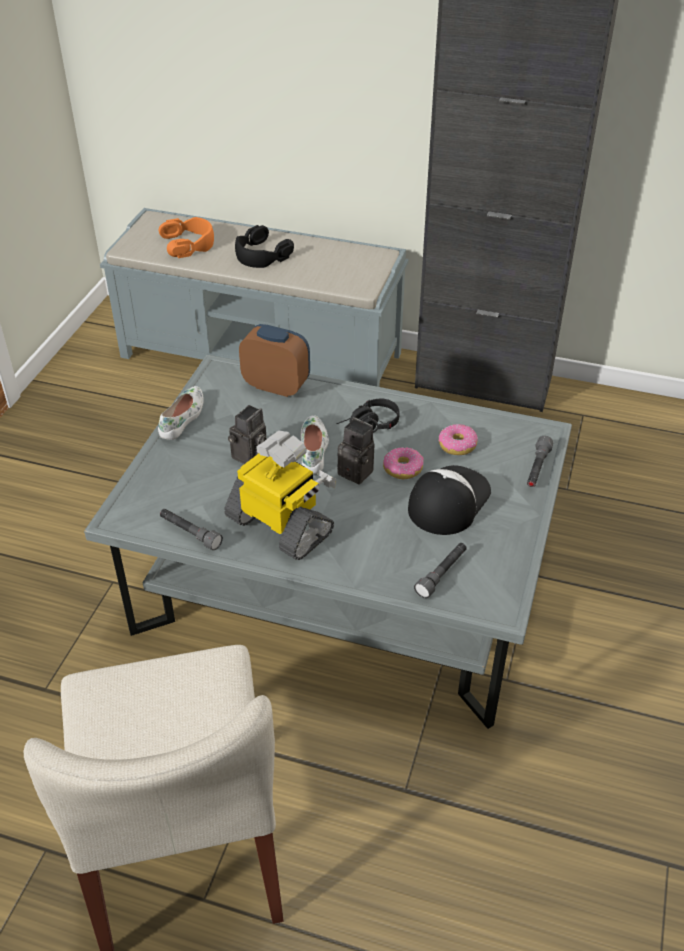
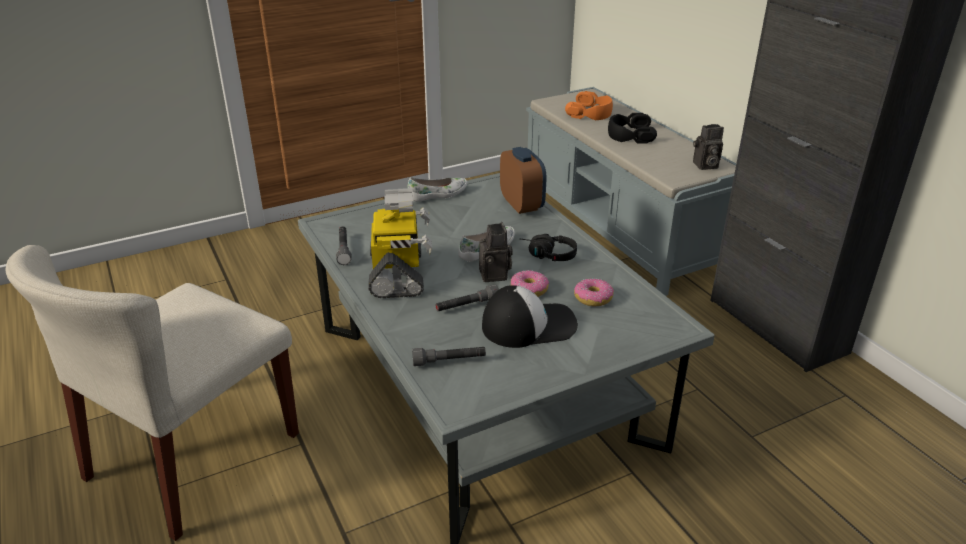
camera: 45 degrees right, 10 degrees down
camera [228,405,266,464] -> camera moved to [693,124,724,170]
grey flashlight [527,436,553,487] -> grey flashlight moved to [435,285,499,311]

